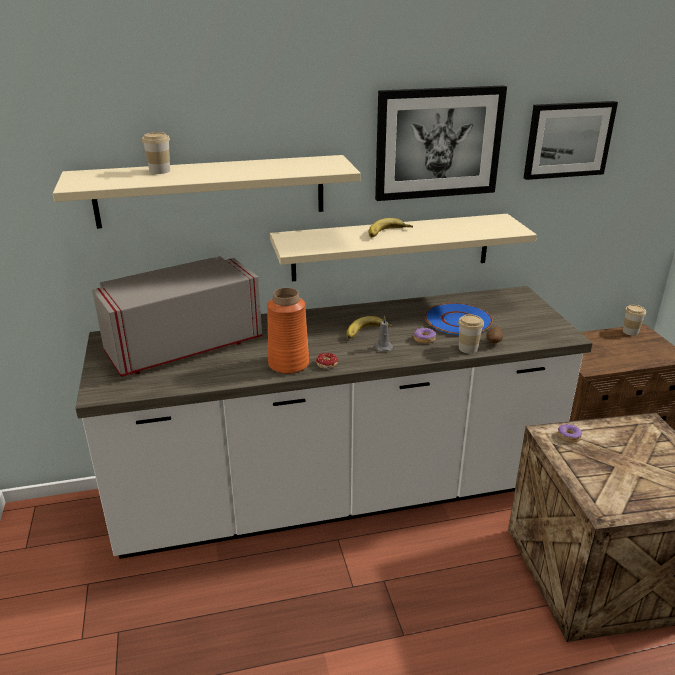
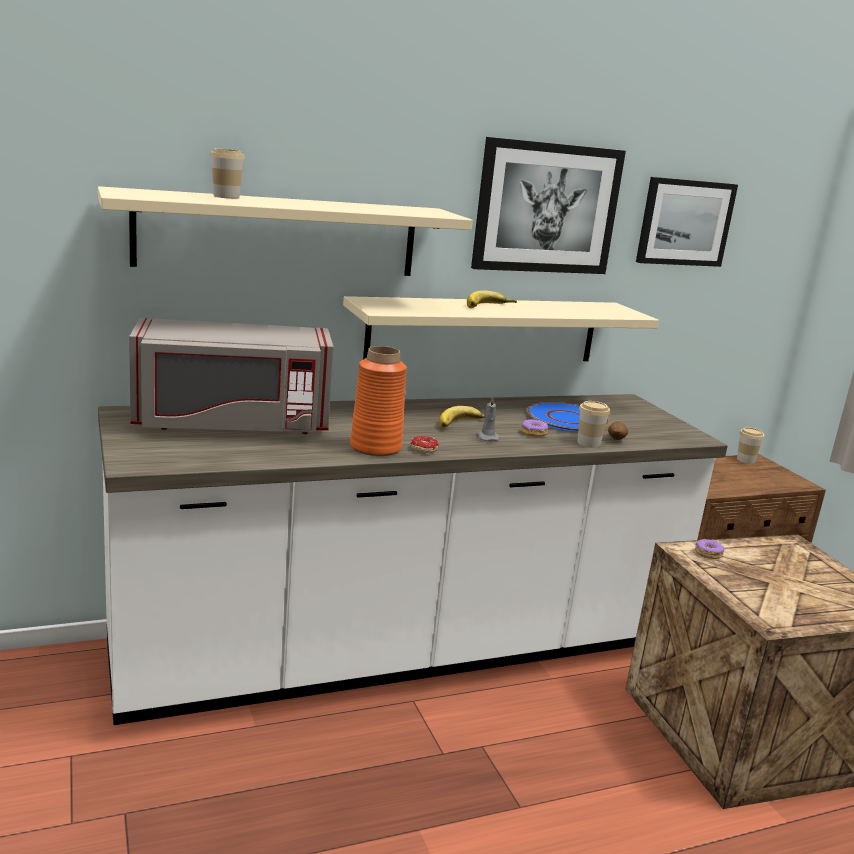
camera: 10 degrees left, 10 degrees down
grey microwave [92,256,262,377] -> grey microwave turned 150 degrees counterclockwise [129,318,334,434]

